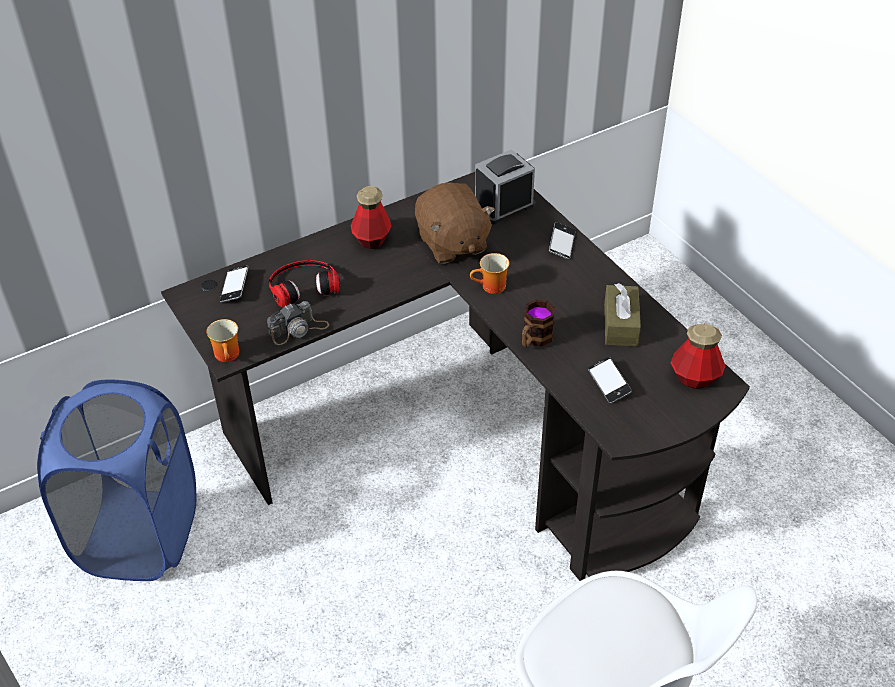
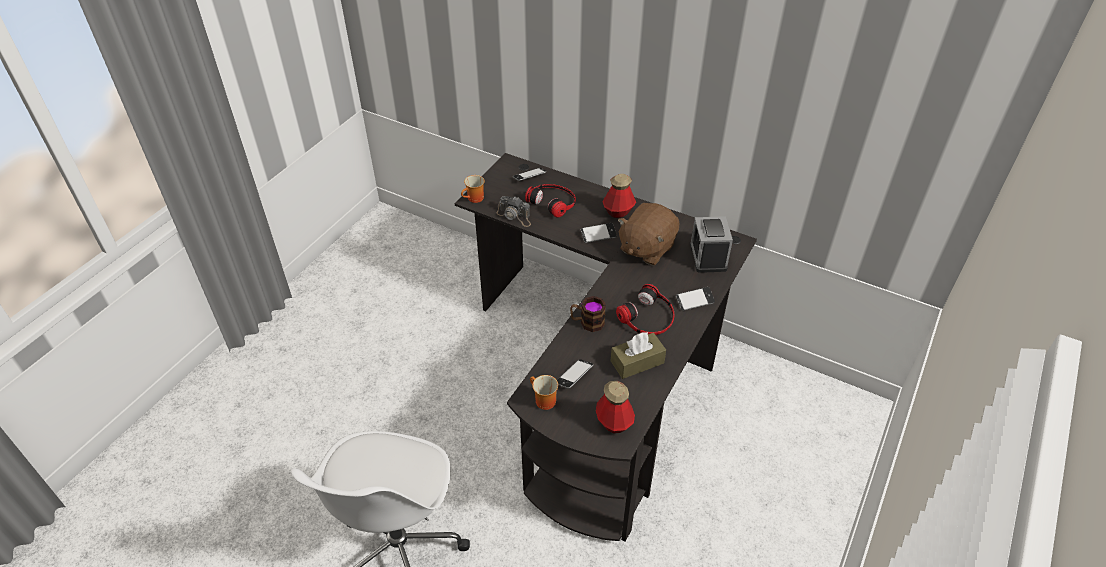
camera: 60 degrees right, 0 degrees up
blue laundry basket [37,380,197,581] -> none
mug [470,253,510,294] -> mug moved to [530,375,558,410]
alarm clock [475,149,535,224] -> alarm clock turned 120 degrees counterclockwise [690,216,733,273]
none -> phone [581,223,617,243]
none -> headphones [616,284,674,335]

